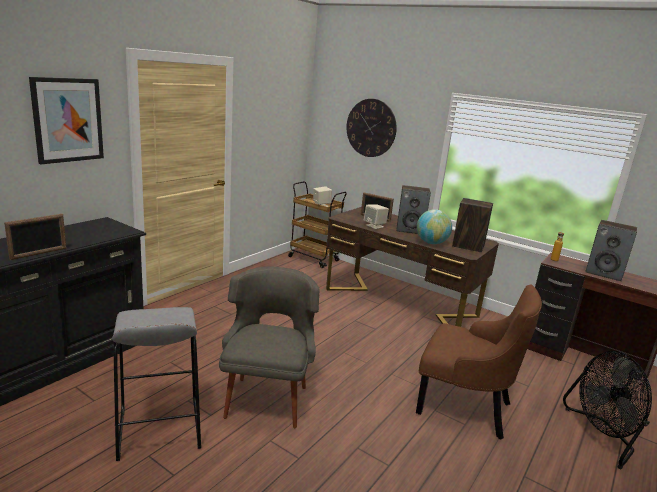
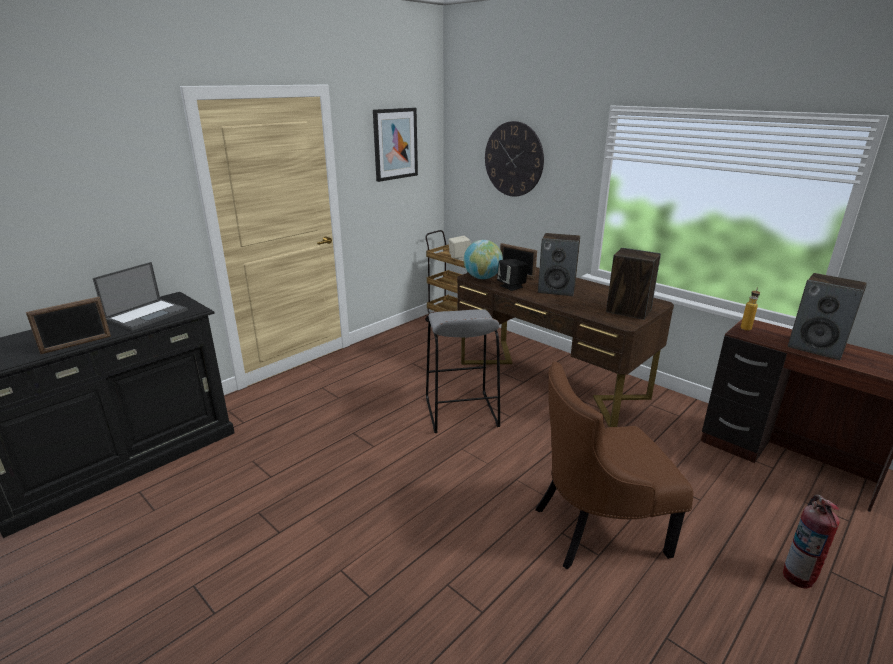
camera: 10 degrees right, 5 degrees up
picture [29,77,104,165] -> picture moved to [373,108,418,182]
grey stool [112,307,201,461] -> grey stool moved to [426,309,500,433]
grey chair [219,266,319,428] -> none
beige speaker [364,205,389,229] -> black speaker [497,259,528,291]
brown chair [416,285,542,439] -> brown chair turned 135 degrees clockwise [535,362,693,569]
globe [417,209,452,244] -> globe moved to [464,240,503,279]
black fan [563,351,652,470] -> fire extinguisher [783,495,840,588]
none -> laptop [93,262,188,331]

